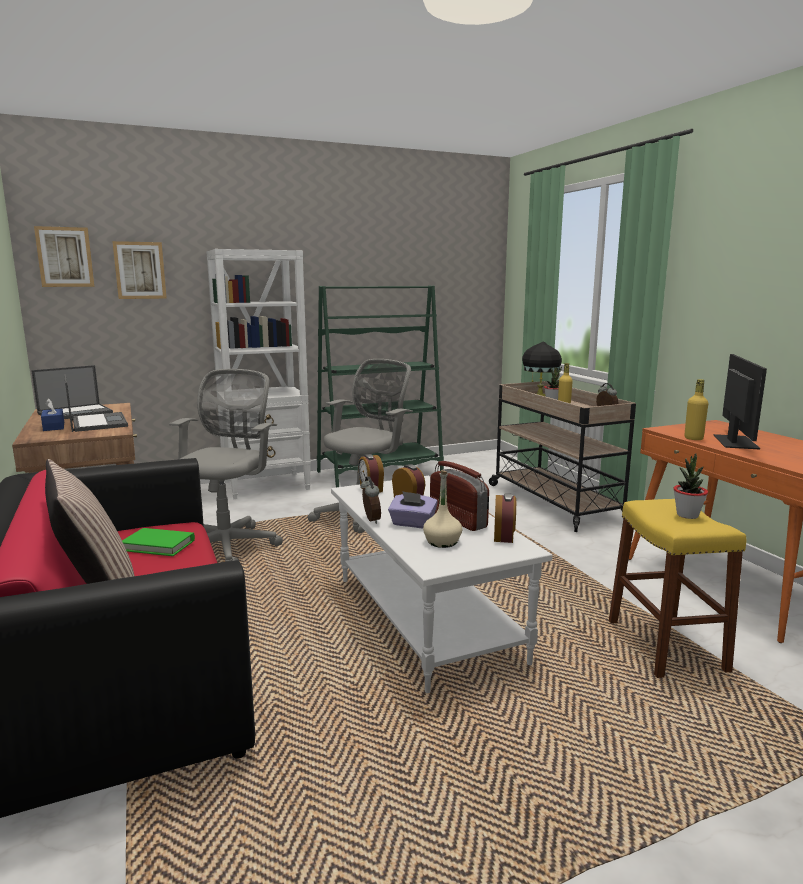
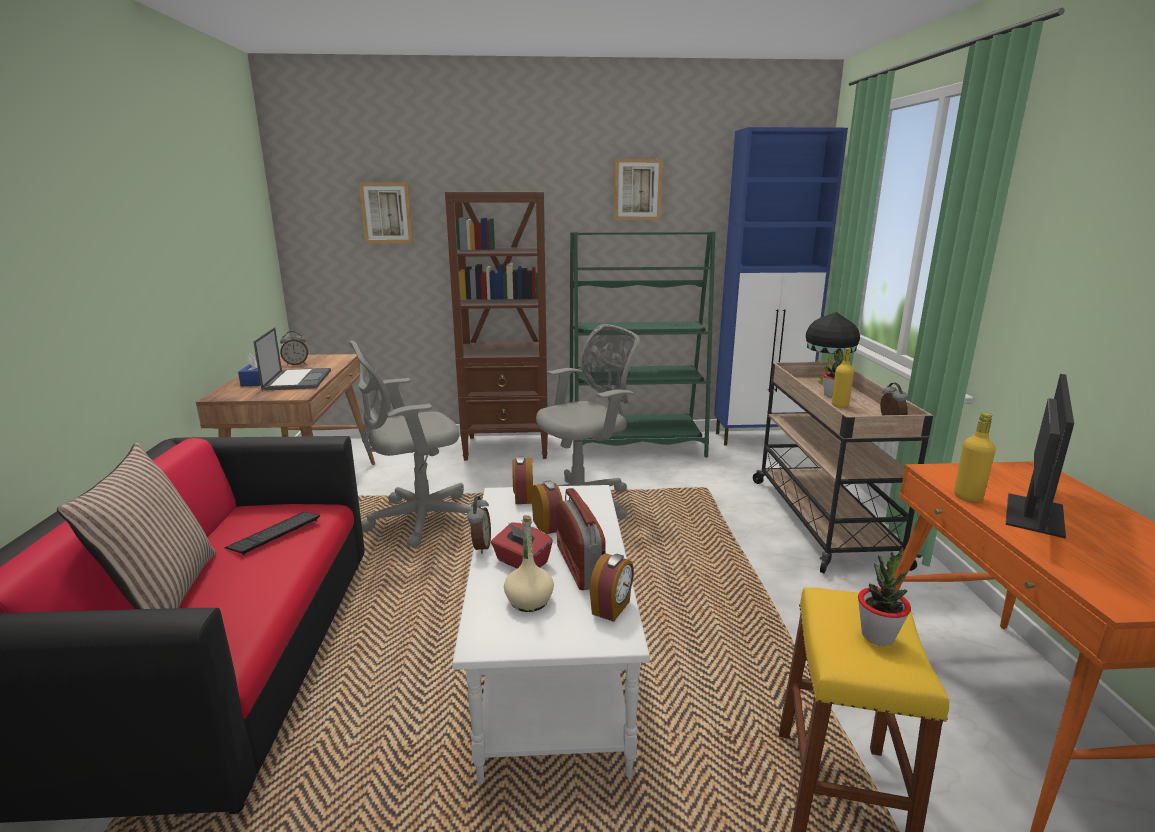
camera: 20 degrees right, 5 degrees up
laptop [31,365,113,419] -> alarm clock [280,331,308,366]
picture [34,226,95,287] -> picture moved to [614,159,663,220]
green book [122,528,195,556] -> keyboard [224,512,320,555]
grey office chair [169,369,283,562] -> grey office chair turned 150 degrees counterclockwise [349,340,479,548]
white bookcase [206,249,311,499] -> brown bookcase [445,192,548,461]
purple tissue box [388,491,438,528] -> red tissue box [491,523,553,569]
none -> blue cabinet [714,127,848,445]

